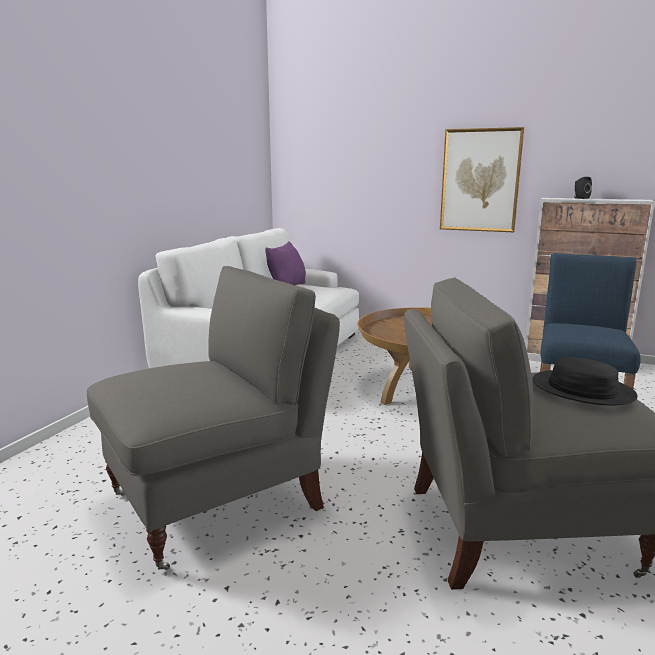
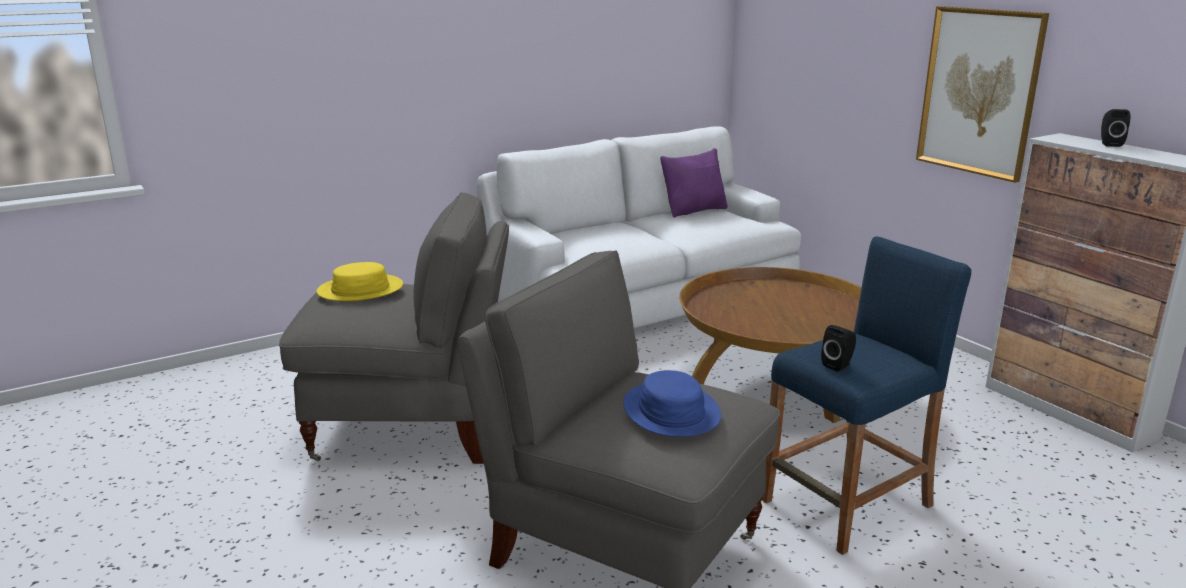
camera: 35 degrees right, 5 degrees up
black hat [532,357,638,405] -> blue hat [623,370,721,437]
none -> yellow hat [317,262,403,301]
none -> black speaker [821,325,856,372]

